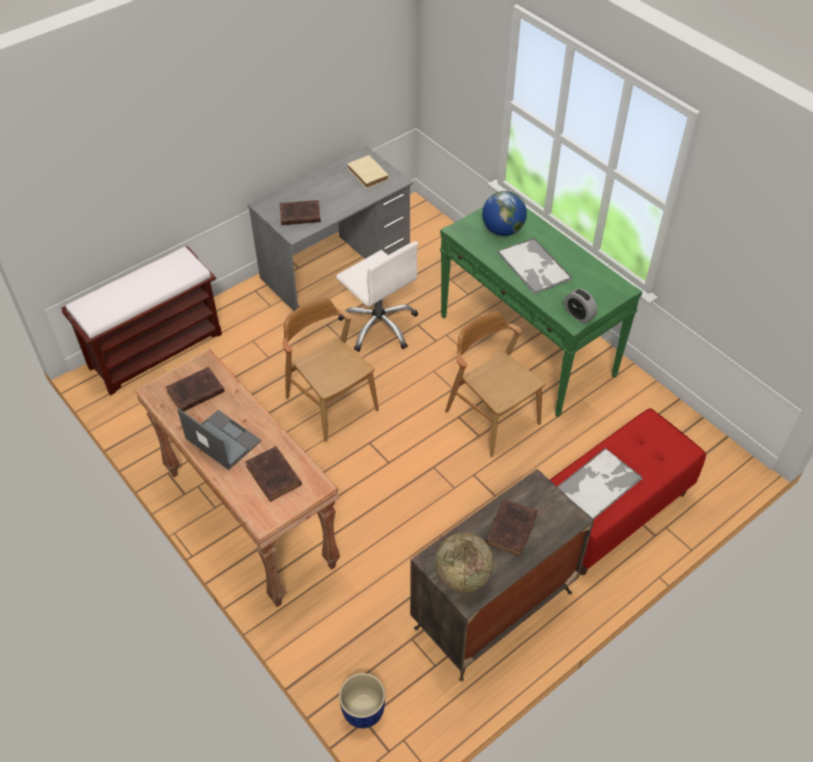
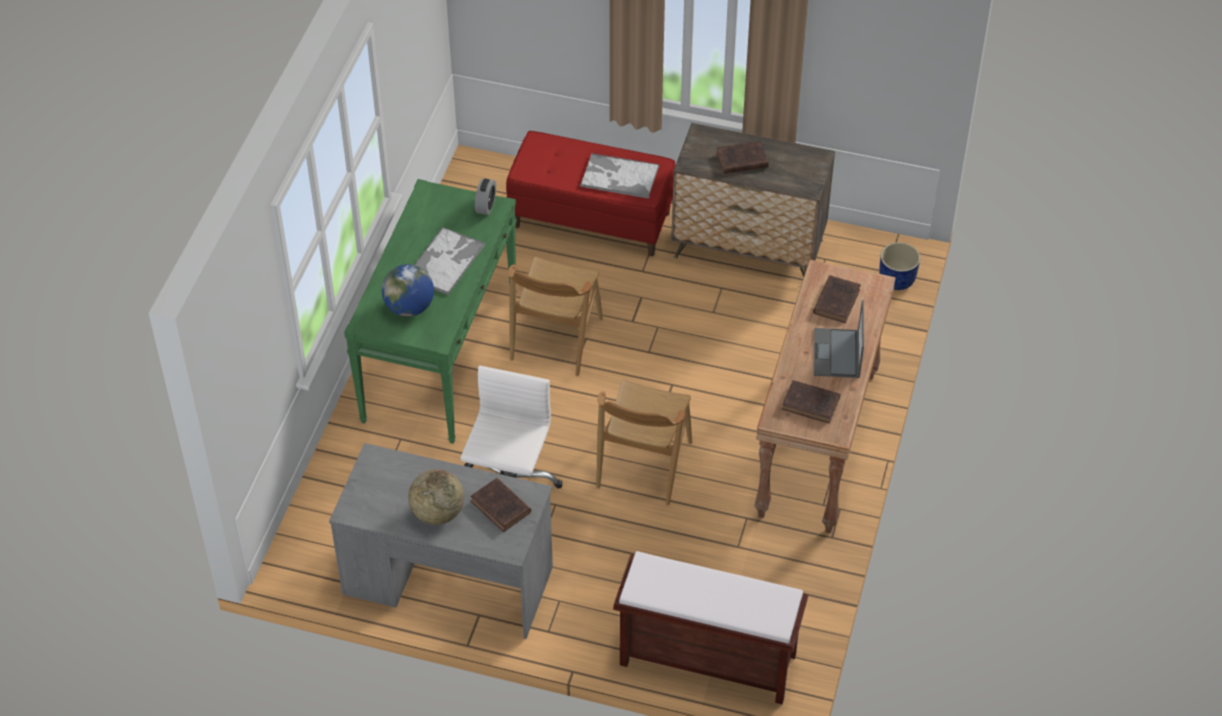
camera: 125 degrees left, 0 degrees up
beige book [347,155,389,189] -> none
globe [435,533,494,593] -> globe moved to [408,469,464,525]

